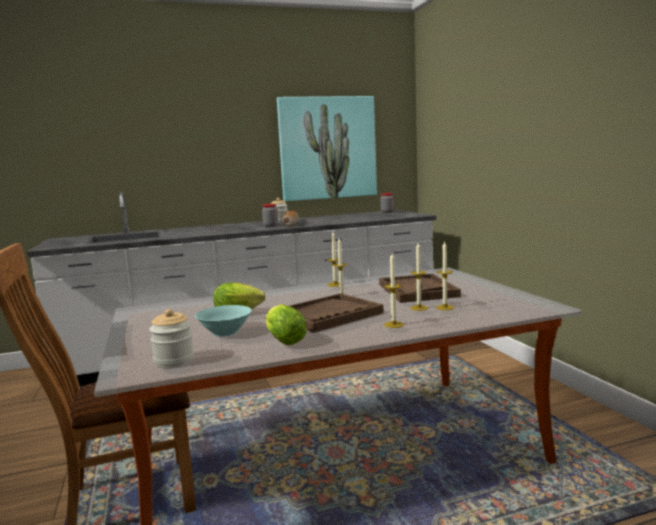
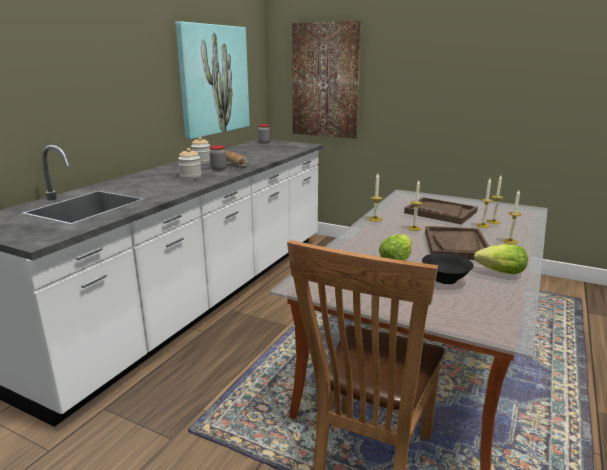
camera: 45 degrees left, 10 degrees up
jar [149,309,194,368] -> jar moved to [178,148,202,179]
turquoise bowl [195,305,252,337] -> black bowl [422,253,474,284]
none -> picture [292,21,361,139]

